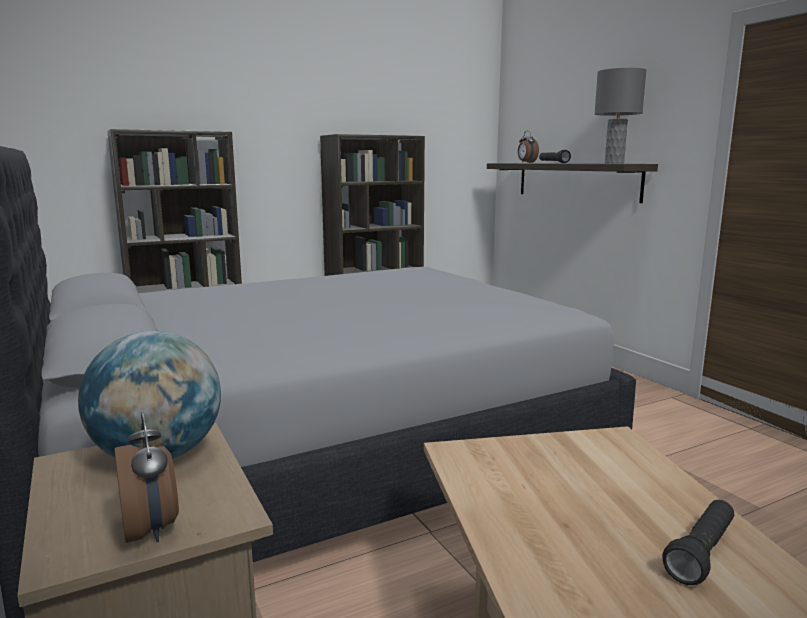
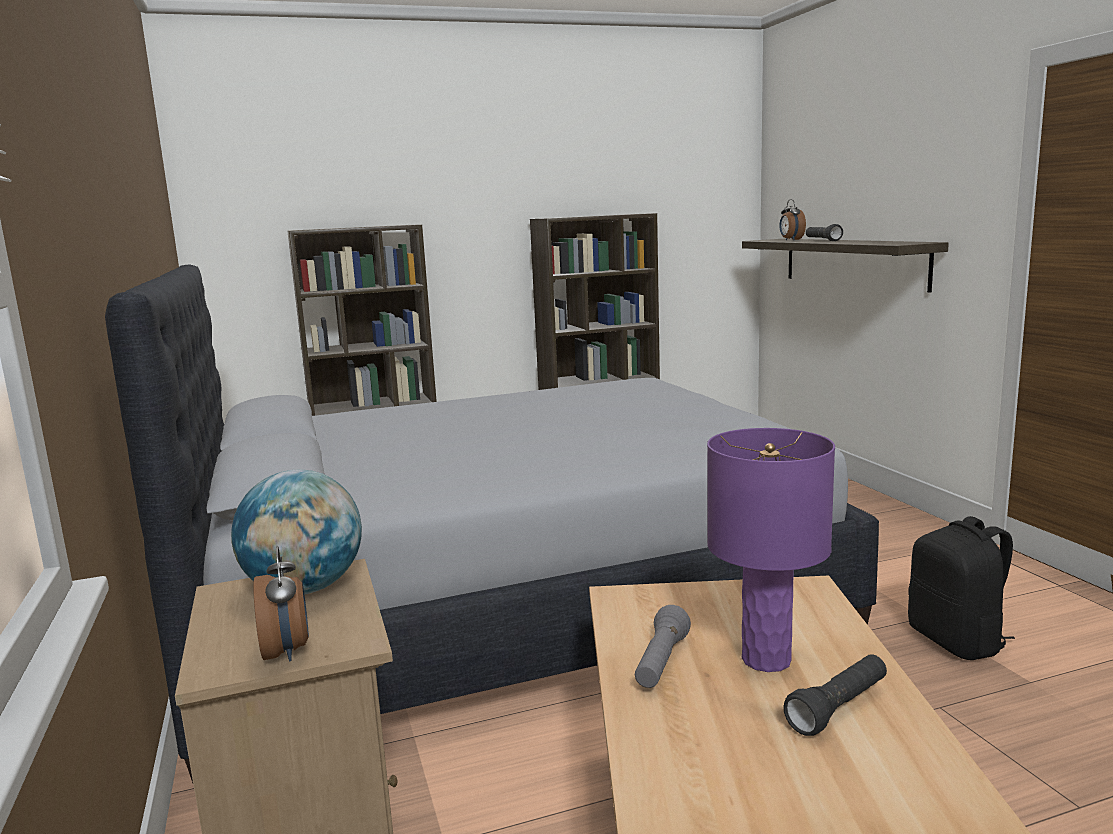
camera: 10 degrees right, 0 degrees up
grey table lamp [594,68,647,164] -> none
none -> grey flashlight [635,605,691,688]
none -> purple table lamp [707,428,835,672]
none -> black backpack [908,516,1015,660]

